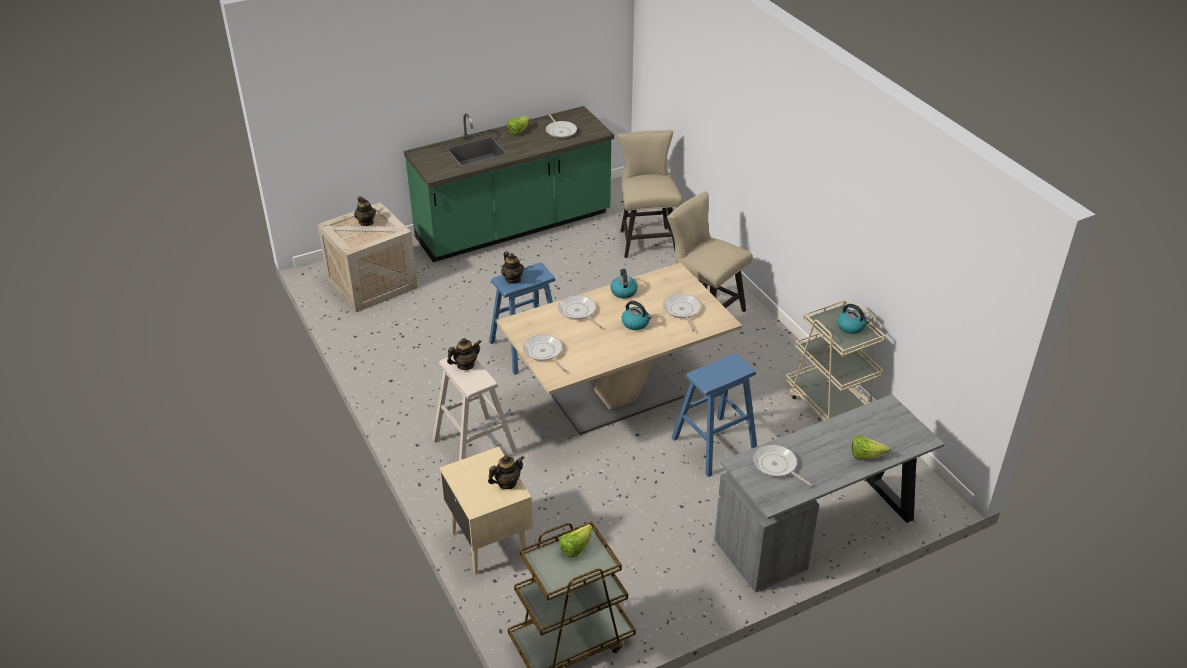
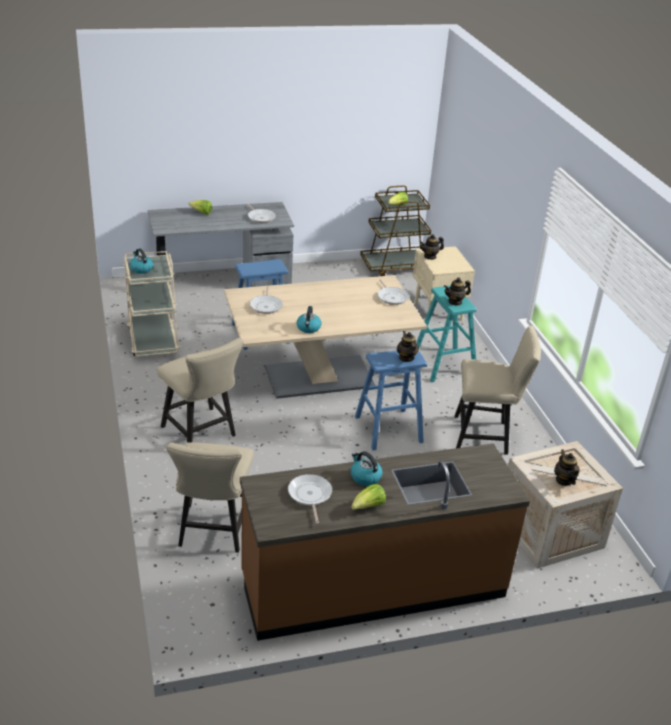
camera: 170 degrees left, 5 degrees down
green counter [404,106,614,262] -> brown counter [240,443,530,641]
beige stool [432,356,517,460] -> turquoise stool [416,285,477,382]
frying pan [558,295,602,328] -> none
kettle [622,301,652,330] -> kettle moved to [350,451,383,486]
none -> beige chair [455,326,541,455]

